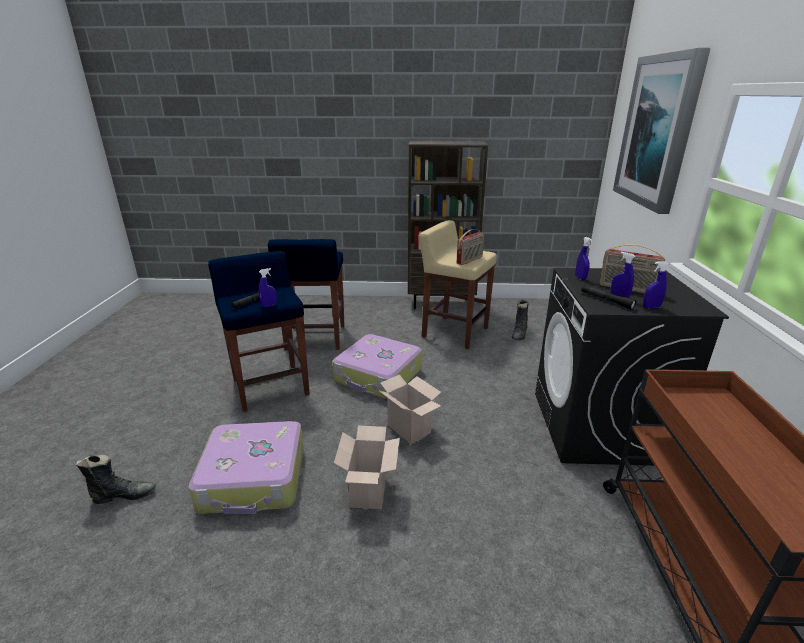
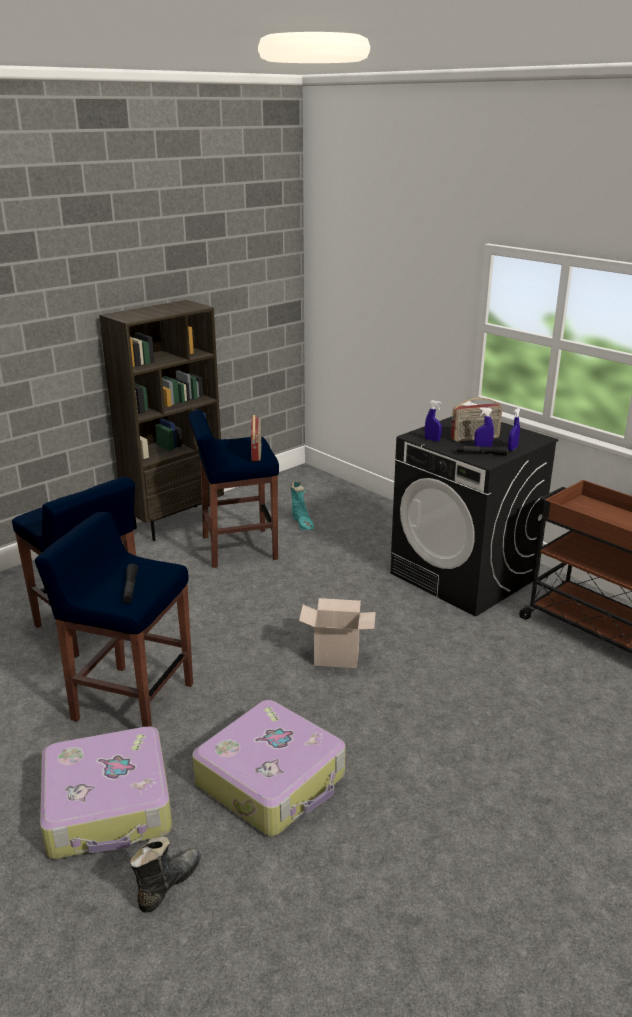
camera: 45 degrees left, 0 degrees up
blue spray bottle [259,268,277,307] -> none
suitcase [333,334,422,399] -> suitcase moved to [40,726,172,859]
cardboard box [334,426,400,509] -> none
beige stool [419,220,497,349] -> blue stool [188,410,279,568]
black boot [512,299,529,340] -> turquoise boot [291,482,314,530]
picture [613,48,711,214] -> none

